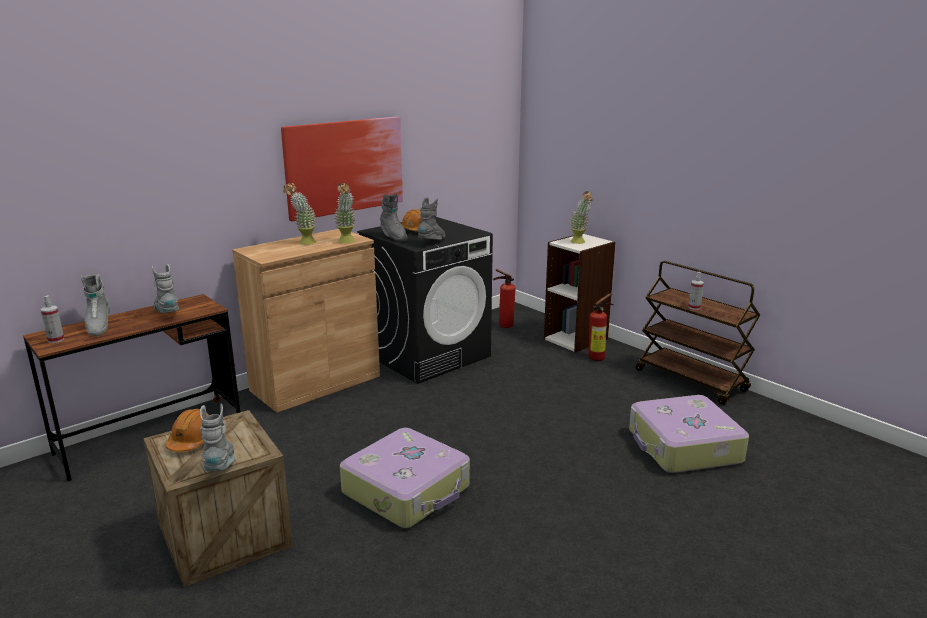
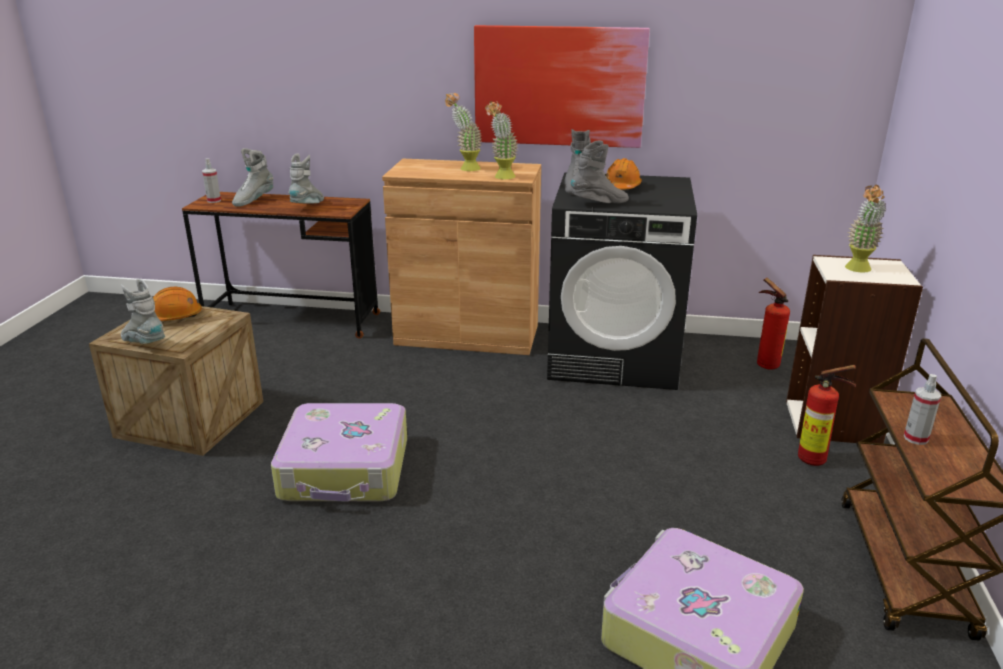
camera: 50 degrees right, 5 degrees up
grey boot [200,404,235,472] -> grey boot turned 90 degrees counterclockwise [121,279,165,344]

